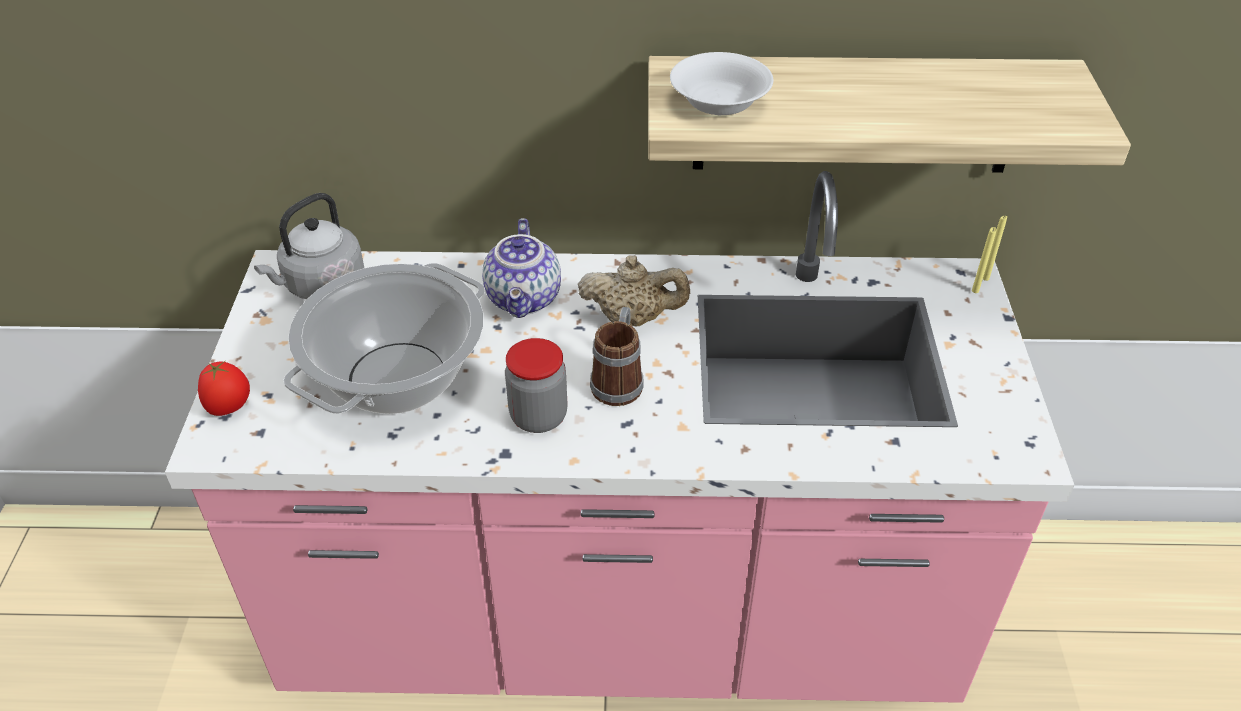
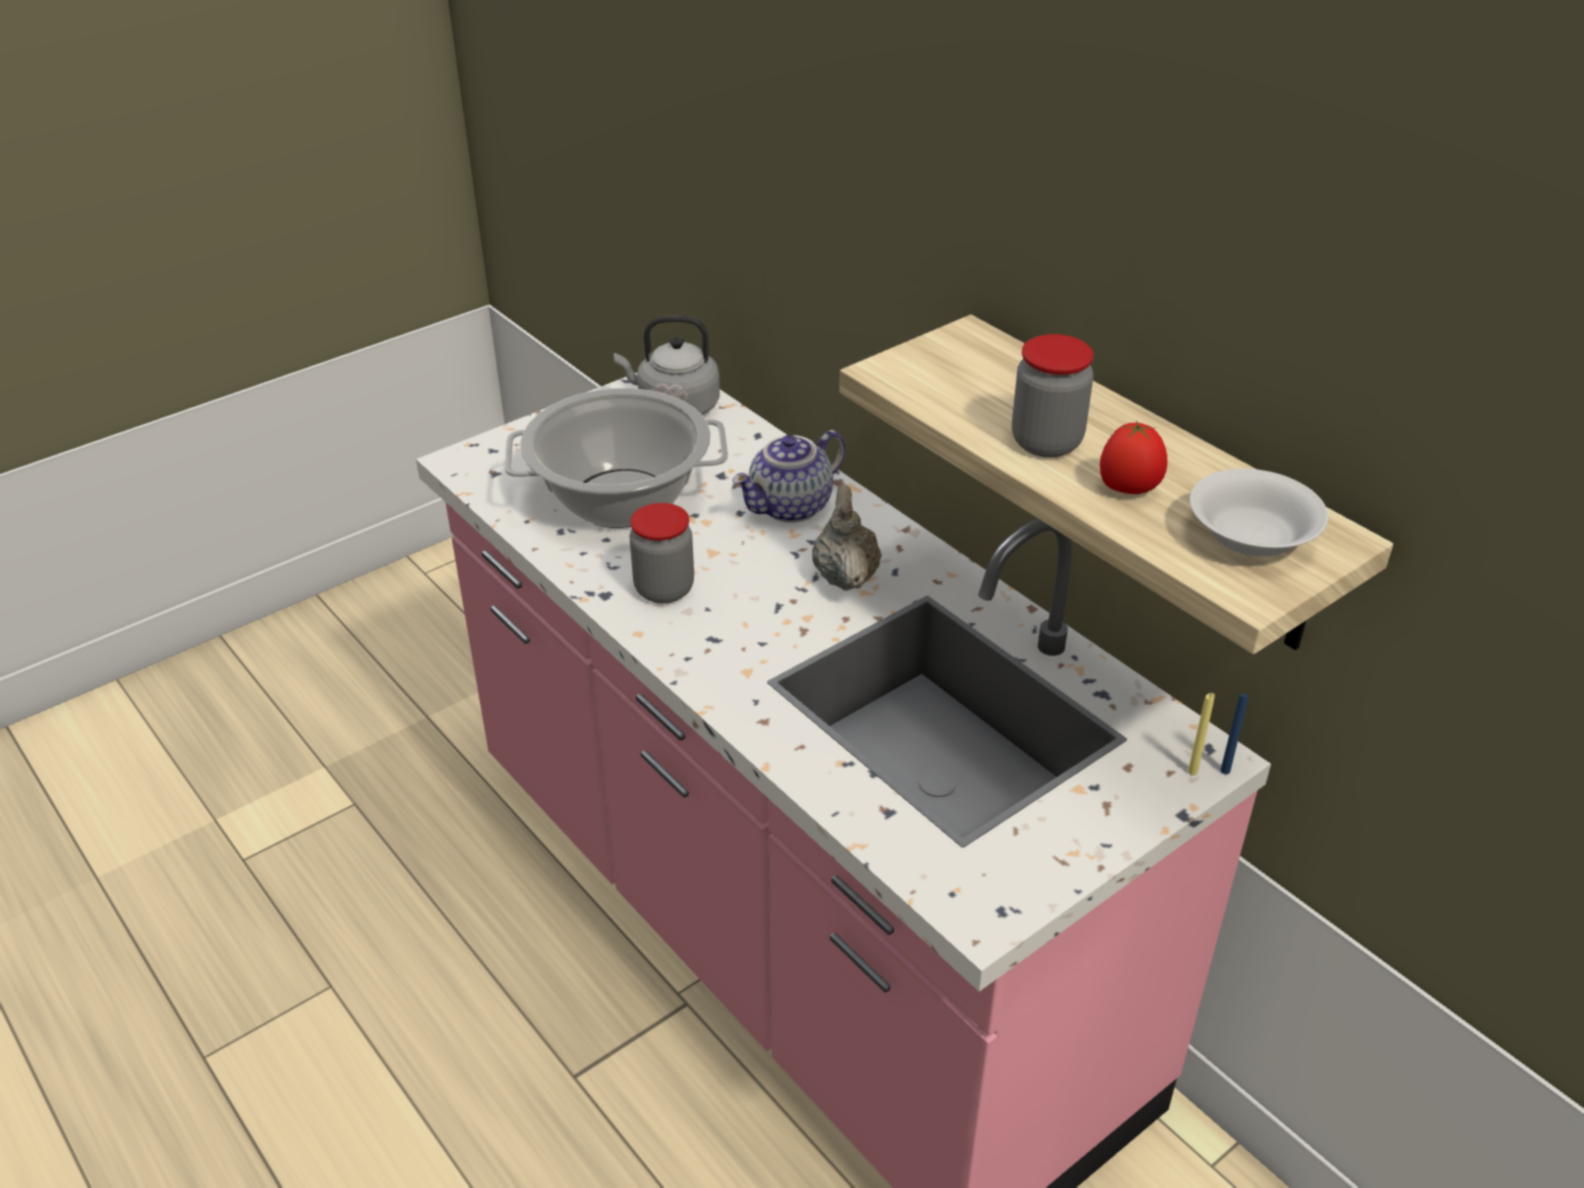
camera: 50 degrees right, 5 degrees down
tomato [198,361,250,416] -> tomato moved to [1100,421,1168,494]
beige teapot [578,255,690,327] -> beige teapot turned 150 degrees counterclockwise [812,485,882,591]
mug [590,307,644,406] -> none
white bowl [670,52,773,115] -> white bowl moved to [1189,469,1328,557]
yellow candle [983,215,1007,281] -> blue candle [1221,693,1249,774]
none -> jar [1012,334,1094,457]

